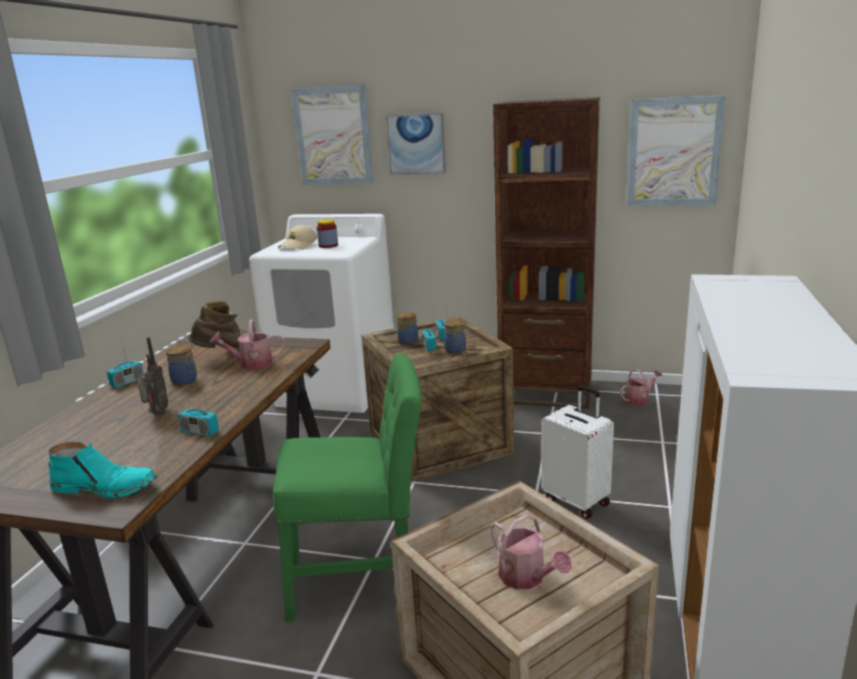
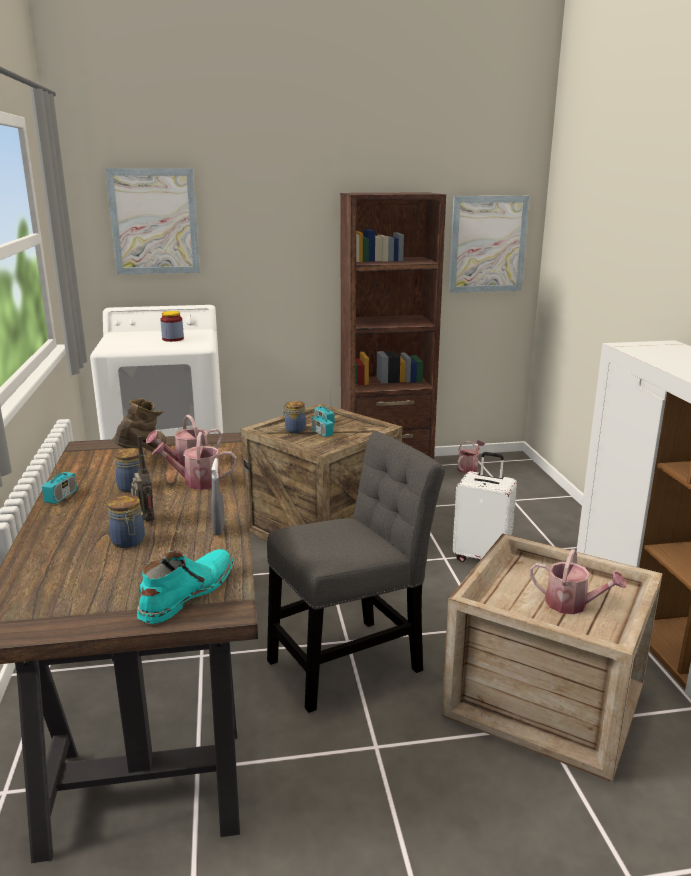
camera: 25 degrees left, 0 degrees up
turquoise boot [49,442,157,498] -> turquoise boot turned 45 degrees counterclockwise [137,549,233,624]
radio [178,383,219,436] -> grey spray bottle [211,458,225,535]
green chair [273,353,421,622] -> grey chair [267,431,445,713]
beige cap [278,225,317,250] -> none
picture [386,113,446,175] -> none
jar [444,320,466,354] -> jar moved to [107,495,145,548]
none -> watering can [152,432,237,490]

